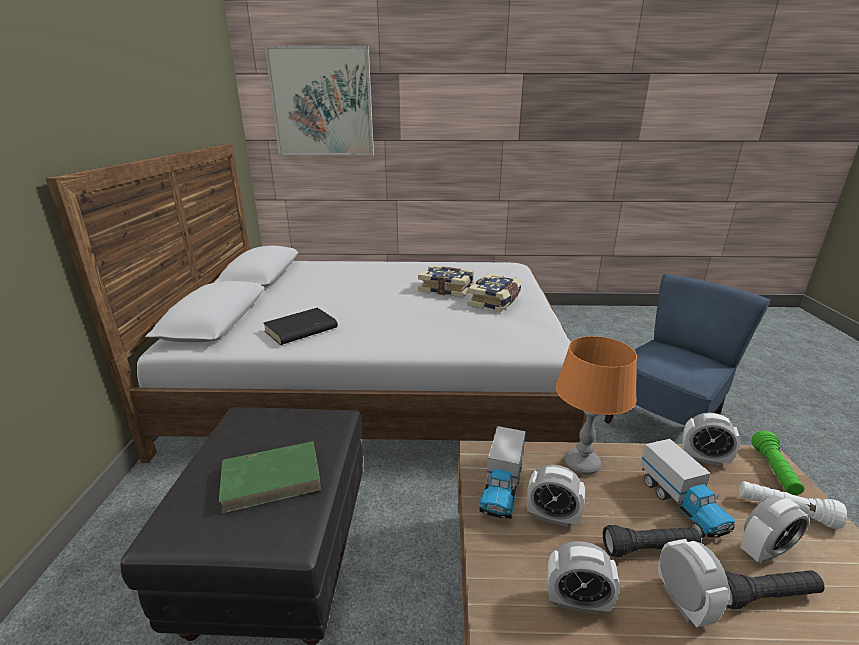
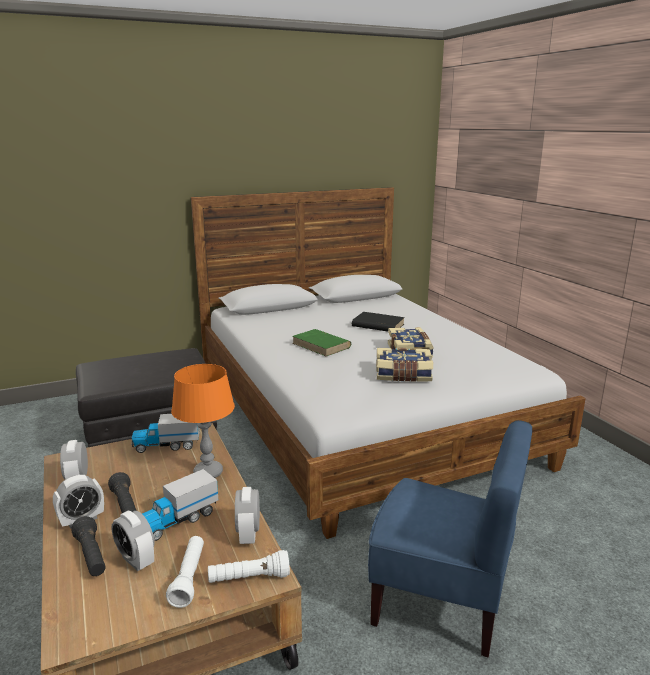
camera: 65 degrees right, 5 degrees down
green book [219,441,321,514] -> green book moved to [293,329,351,357]
black book [263,308,338,345] -> black book moved to [352,312,405,331]
picture [265,46,374,155] -> none
alarm clock [527,465,585,527] -> none
green flashlight [751,431,804,495] -> white flashlight [208,550,290,583]

